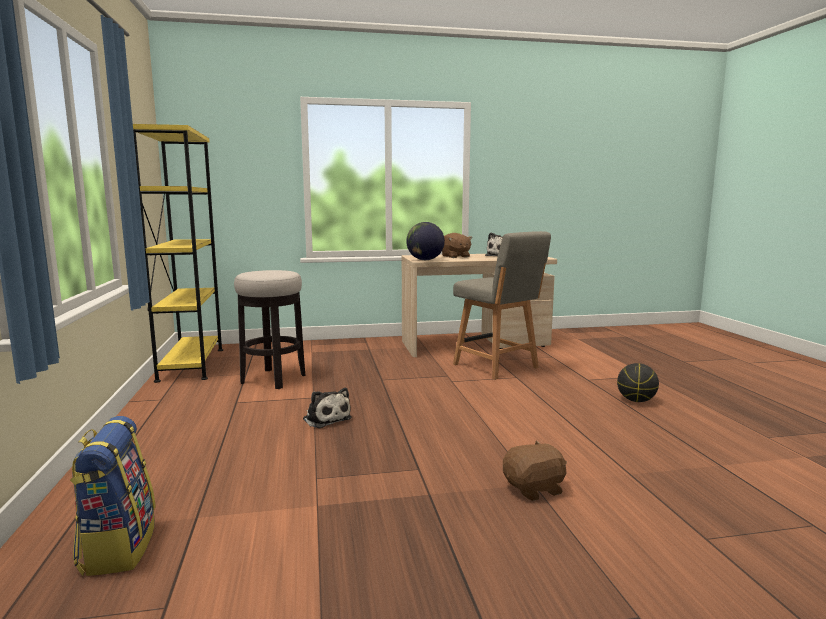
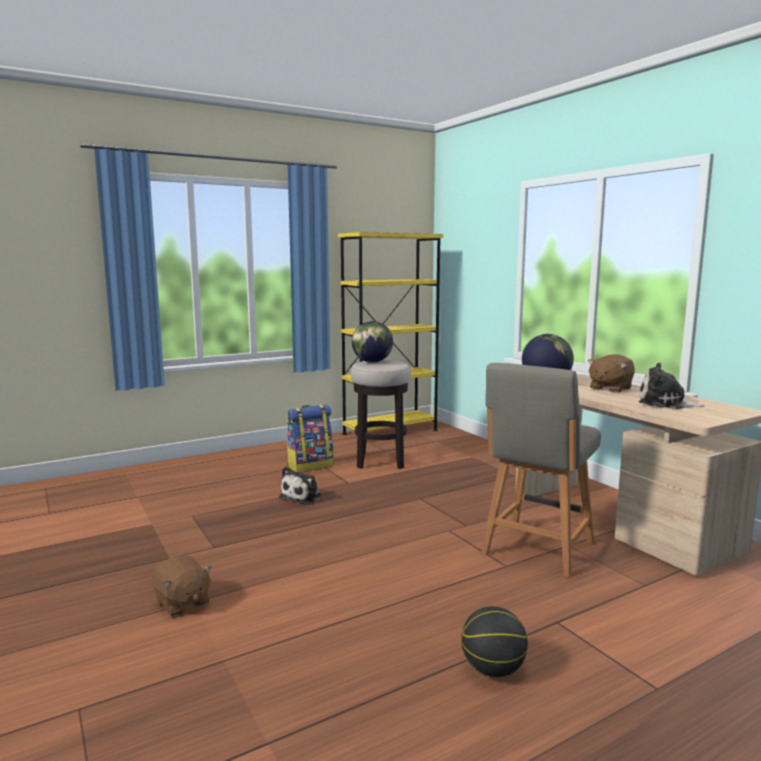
camera: 70 degrees right, 0 degrees up
backpack [70,416,156,576] -> backpack moved to [287,404,333,472]
none -> globe [352,321,393,363]

